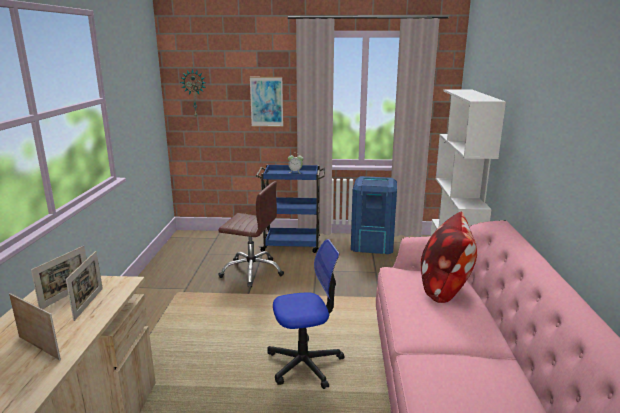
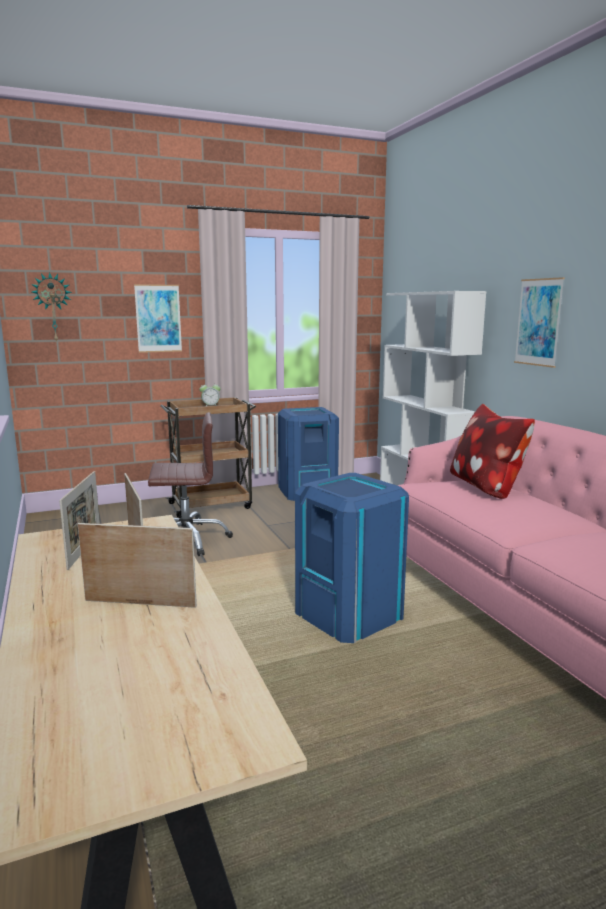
camera: 25 degrees left, 5 degrees down
blue cart [256,164,325,253] -> brown cart [160,397,256,518]
office chair [267,239,345,389] -> blue trash can [295,473,409,643]
none -> picture [514,277,565,368]

